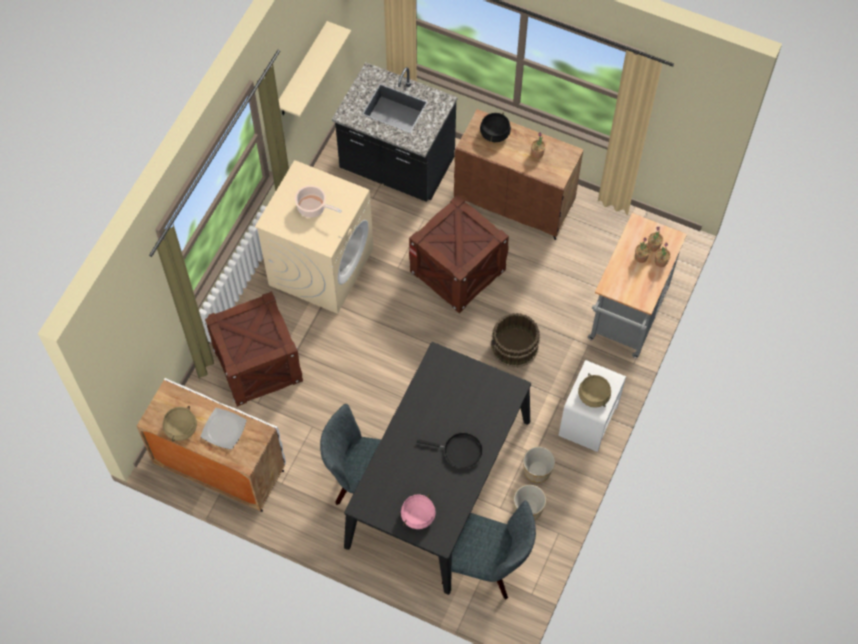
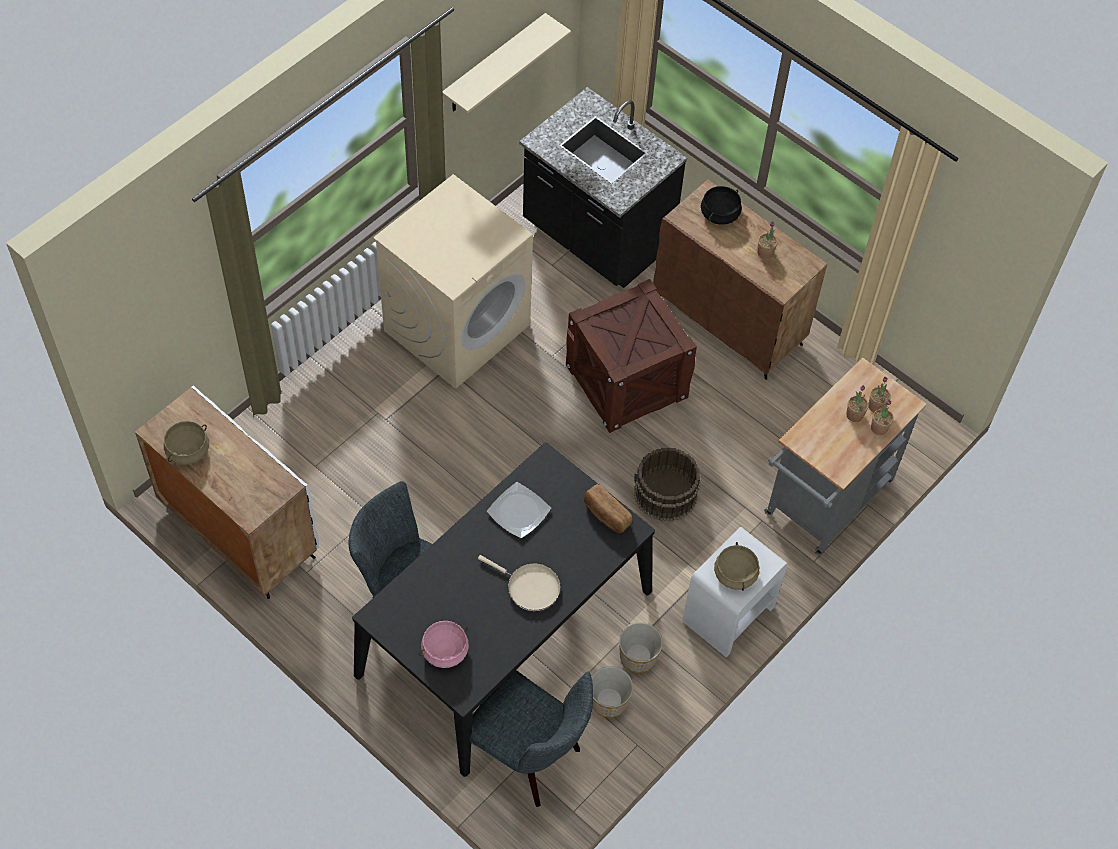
camera: 15 degrees right, 5 degrees down
plate [200,408,247,449] -> plate moved to [487,482,551,538]
crate [205,291,303,407] -> none
cooking pot [295,185,342,218] -> none
black frying pan [417,432,483,469] -> beige frying pan [478,555,561,611]
none -> bread [584,484,632,533]

